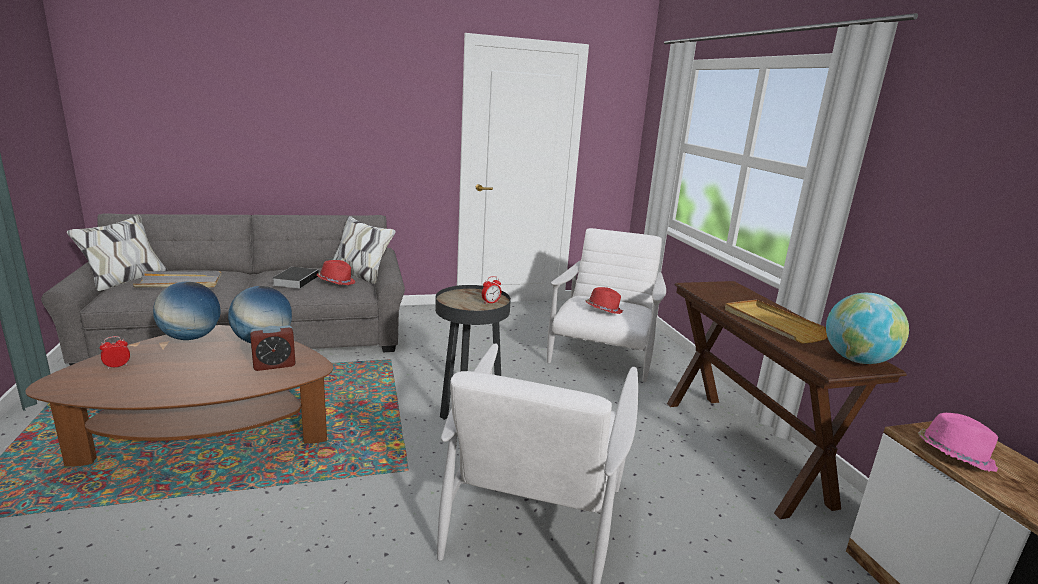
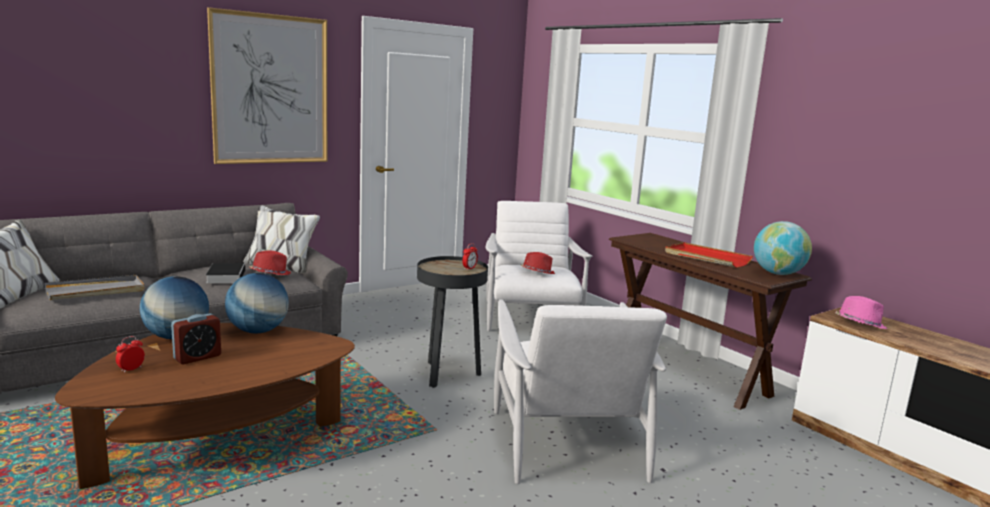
camera: 20 degrees left, 5 degrees down
alarm clock [250,325,295,371] -> alarm clock moved to [171,313,221,364]
beige tray [725,300,828,344] -> red tray [665,242,753,268]
none -> picture [207,7,327,164]

